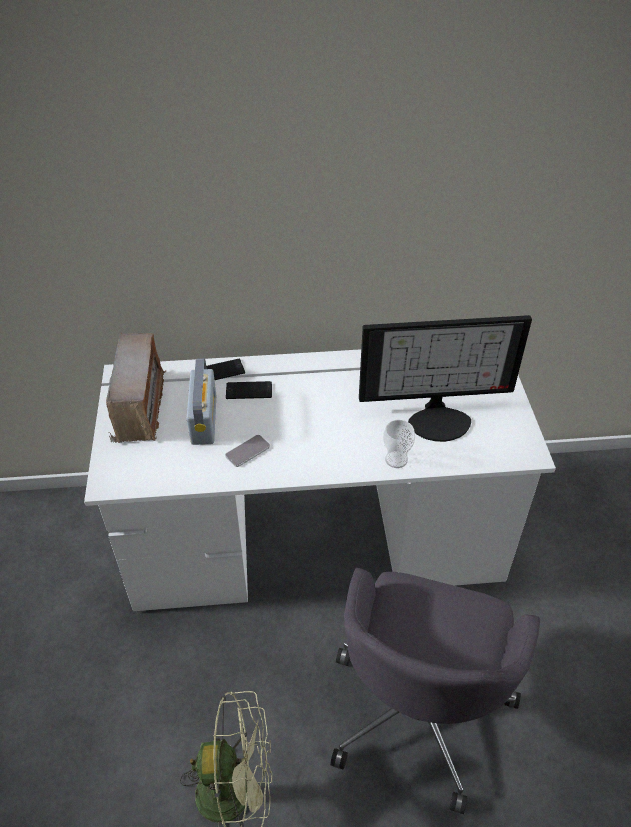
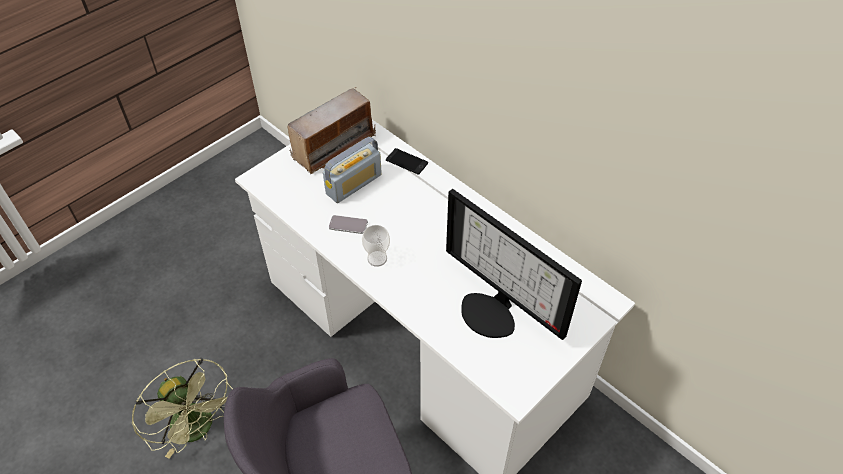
camera: 50 degrees right, 5 degrees up
phone [226,381,272,399] -> none
cup [383,420,415,468] -> cup moved to [362,225,390,267]

